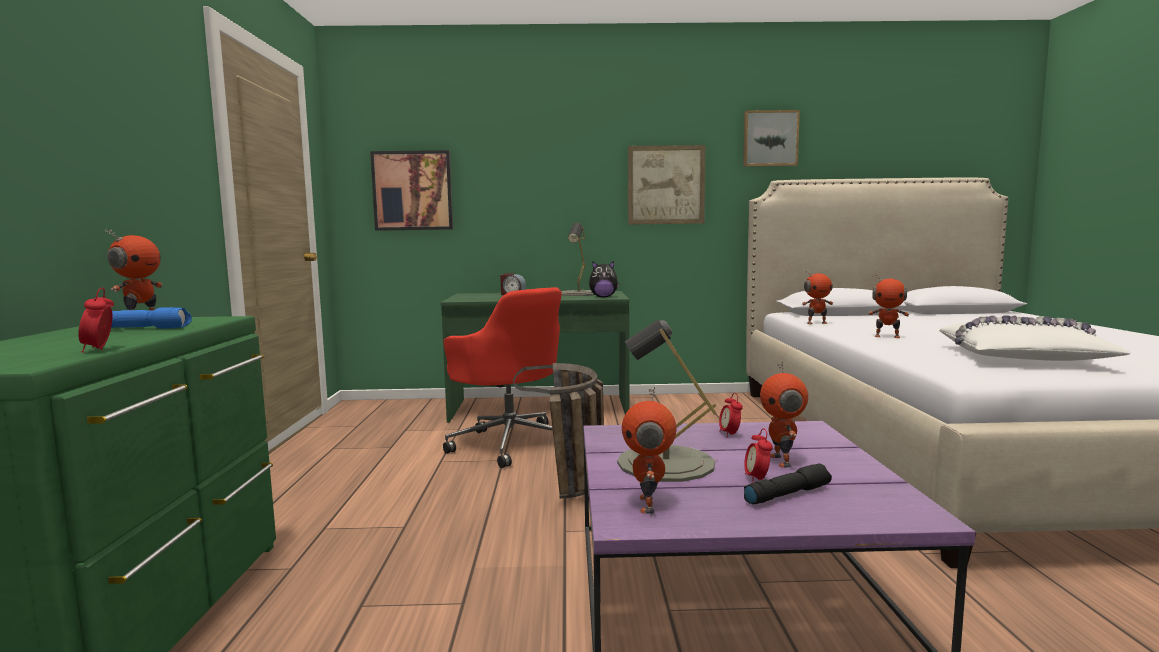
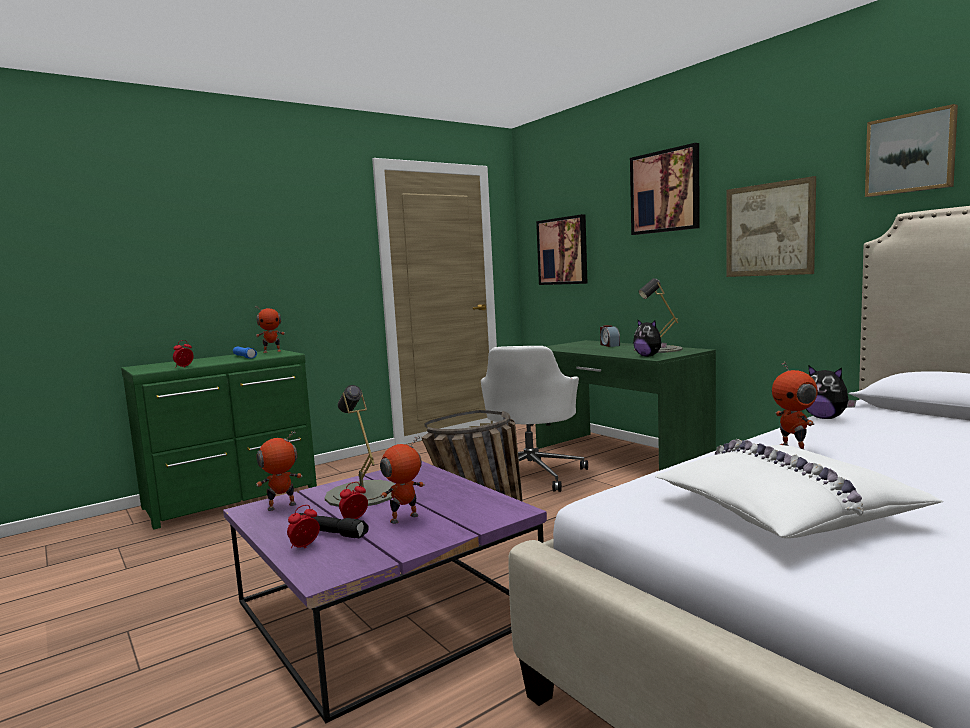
camera: 55 degrees right, 0 degrees up
red office chair [443,288,562,468] -> white office chair [481,346,588,492]
alarm clock [719,393,743,438] -> alarm clock moved to [287,505,320,548]
toy robot [802,270,833,324] -> plush toy [806,366,856,419]
none -> picture [630,143,700,235]

